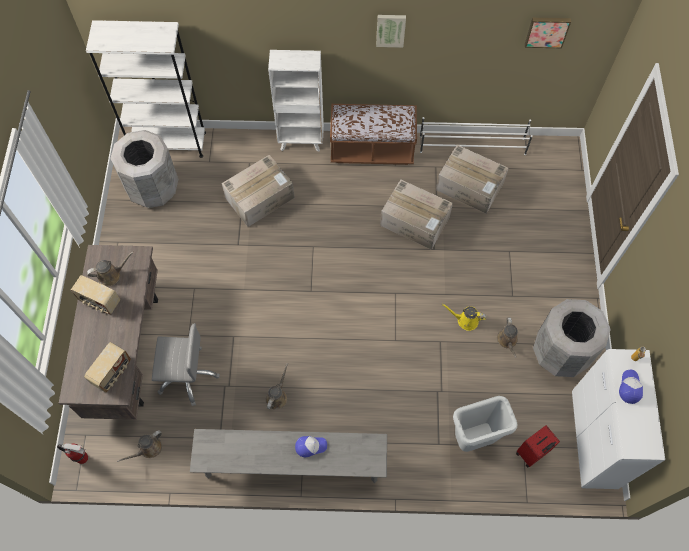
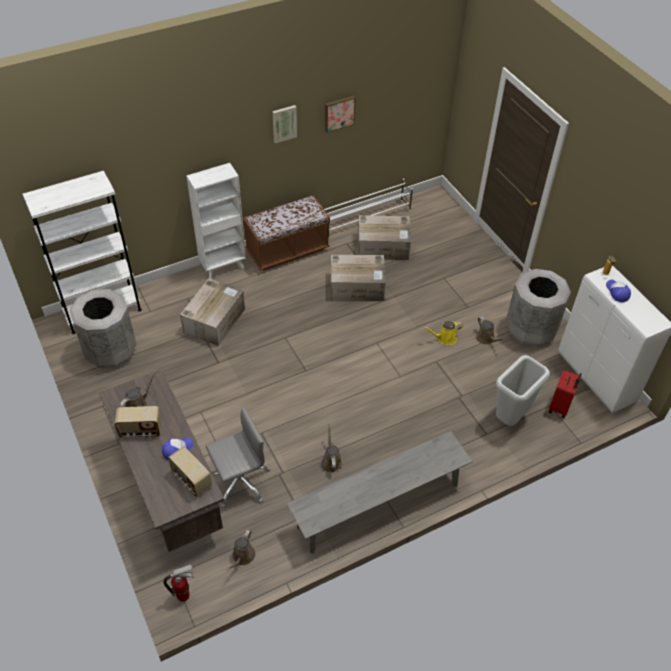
camera: 30 degrees left, 15 degrees down
radio [84,342,131,393] -> radio turned 135 degrees clockwise [168,446,212,497]
cap [295,436,327,457] -> cap moved to [162,437,193,460]
picture [525,18,571,49] -> picture moved to [325,96,356,133]

